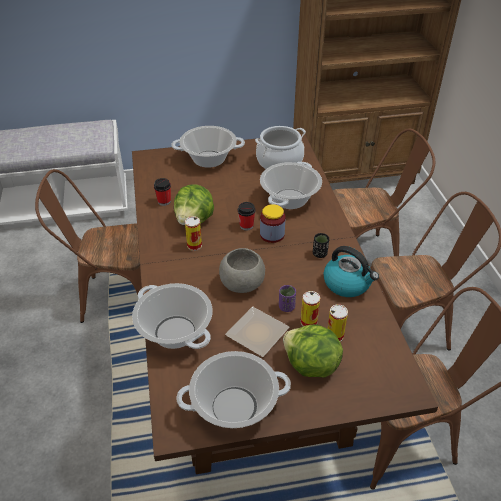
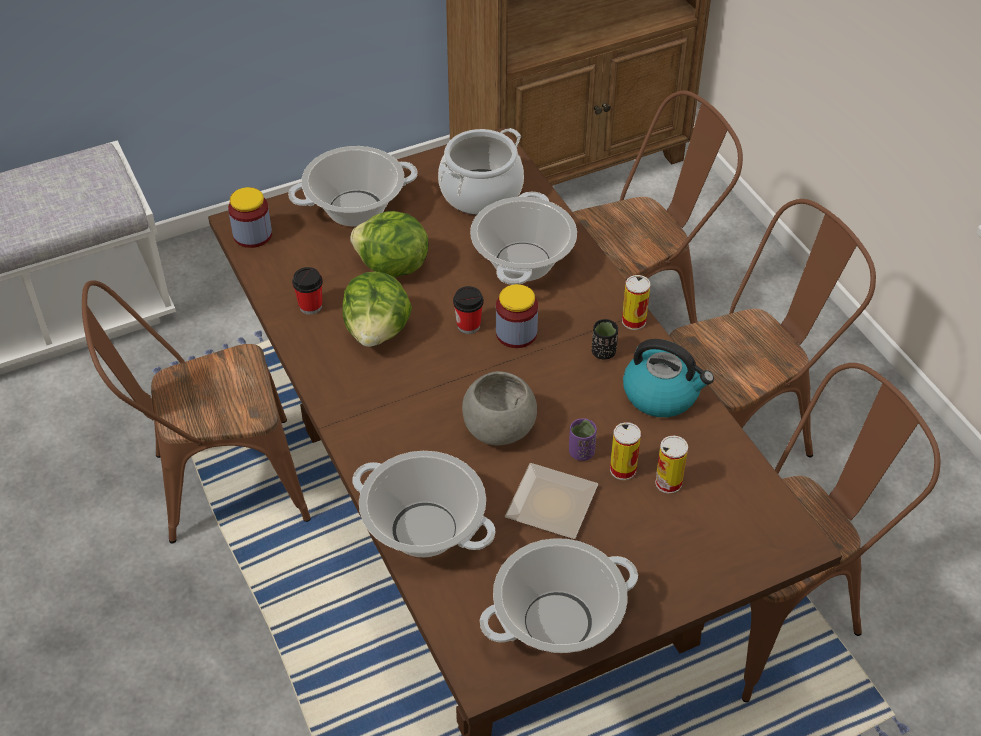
camera: 15 degrees left, 5 degrees up
can [185,216,202,251] -> can moved to [622,275,650,330]
lettuce [283,324,343,378] -> lettuce moved to [350,211,429,277]
none -> jar [228,187,272,248]

